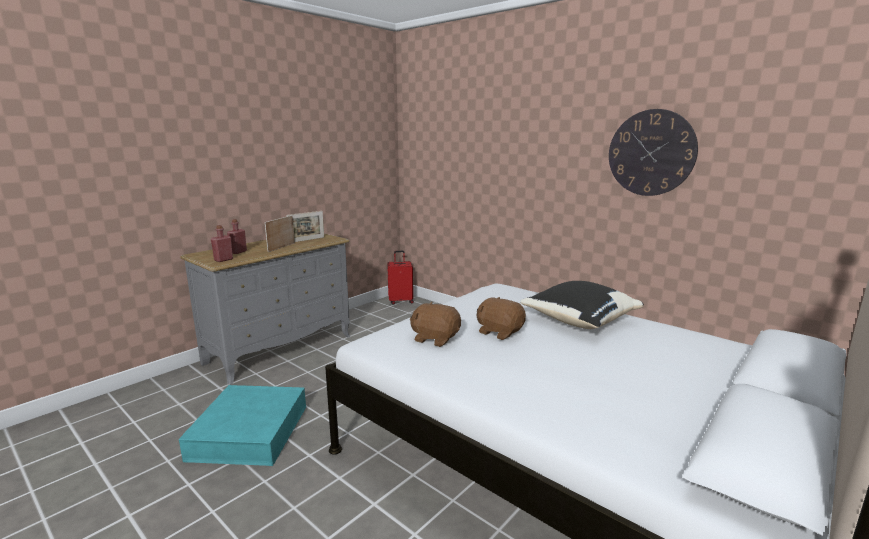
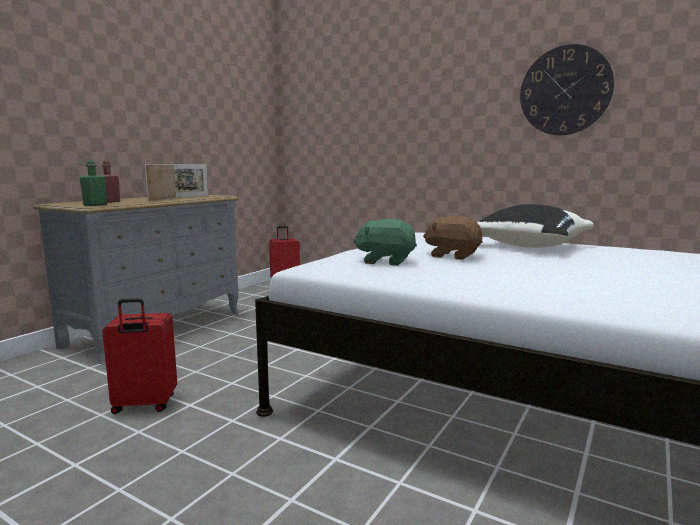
camera: 10 degrees left, 5 degrees down
turquoise storage box [179,385,306,466] -> red suitcase [102,298,177,414]
red bottle [211,225,233,262] -> green bottle [79,161,107,206]
brown plush toy [410,302,461,347] -> green plush toy [353,219,417,265]

